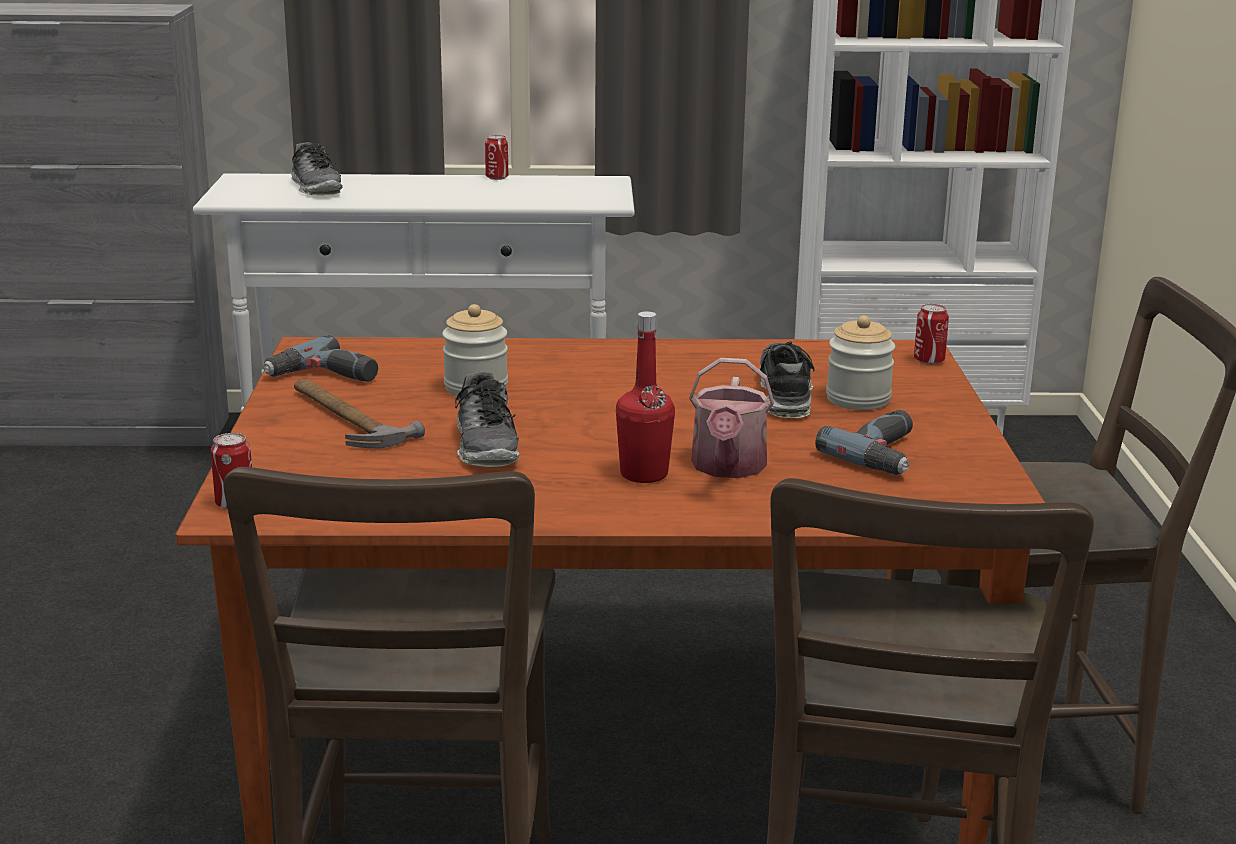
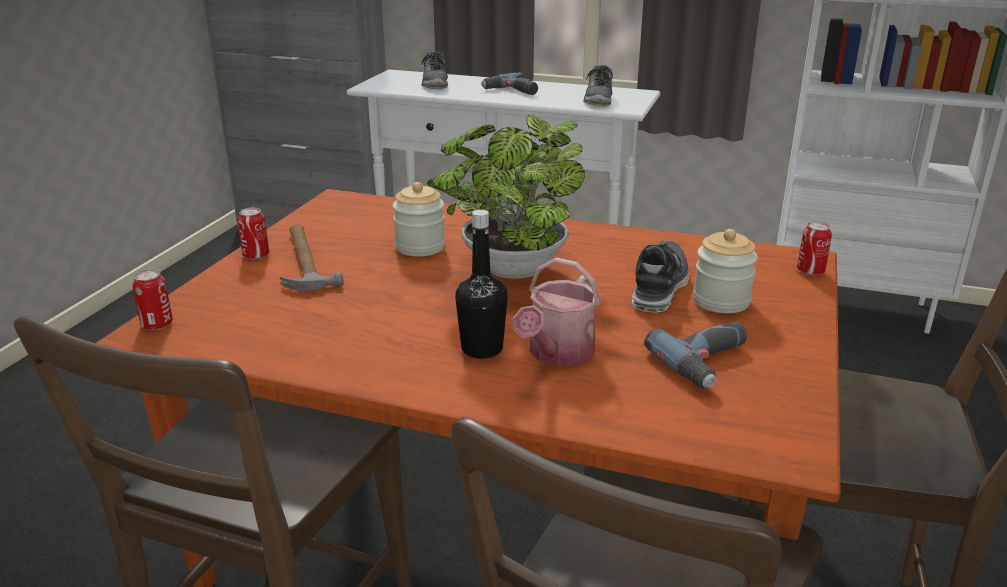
camera: 20 degrees right, 5 degrees up
power drill [263,335,378,382] -> power drill moved to [481,72,538,95]
shoe [455,372,520,467] -> shoe moved to [583,65,613,106]
can [485,135,508,180] -> can moved to [237,208,269,260]
red bottle [616,311,675,483] -> black bottle [455,210,508,359]
none -> potted plant [427,115,585,279]

